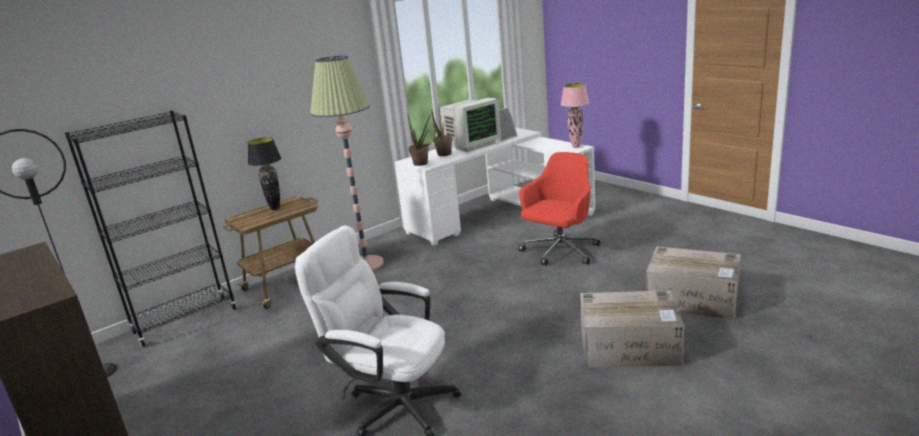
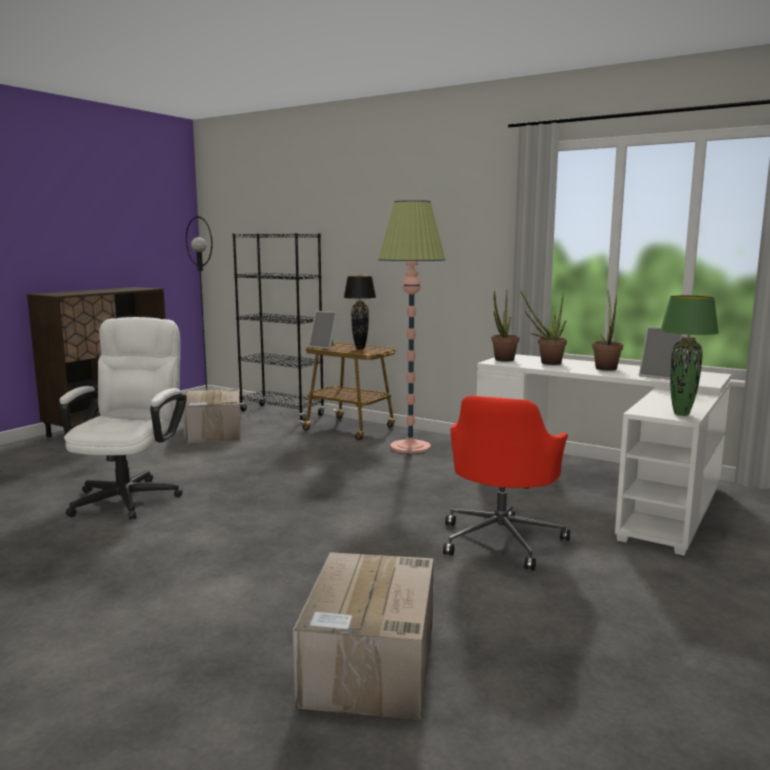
camera: 70 degrees right, 10 degrees down
monitor [439,97,501,152] -> potted plant [592,290,623,371]
red office chair [518,152,600,266] -> red office chair turned 90 degrees clockwise [443,395,570,570]
pink table lamp [561,83,589,148] -> green table lamp [660,295,719,416]
cardboard box [580,290,684,367] -> cardboard box moved to [183,389,241,443]
none -> picture frame [309,311,337,349]

